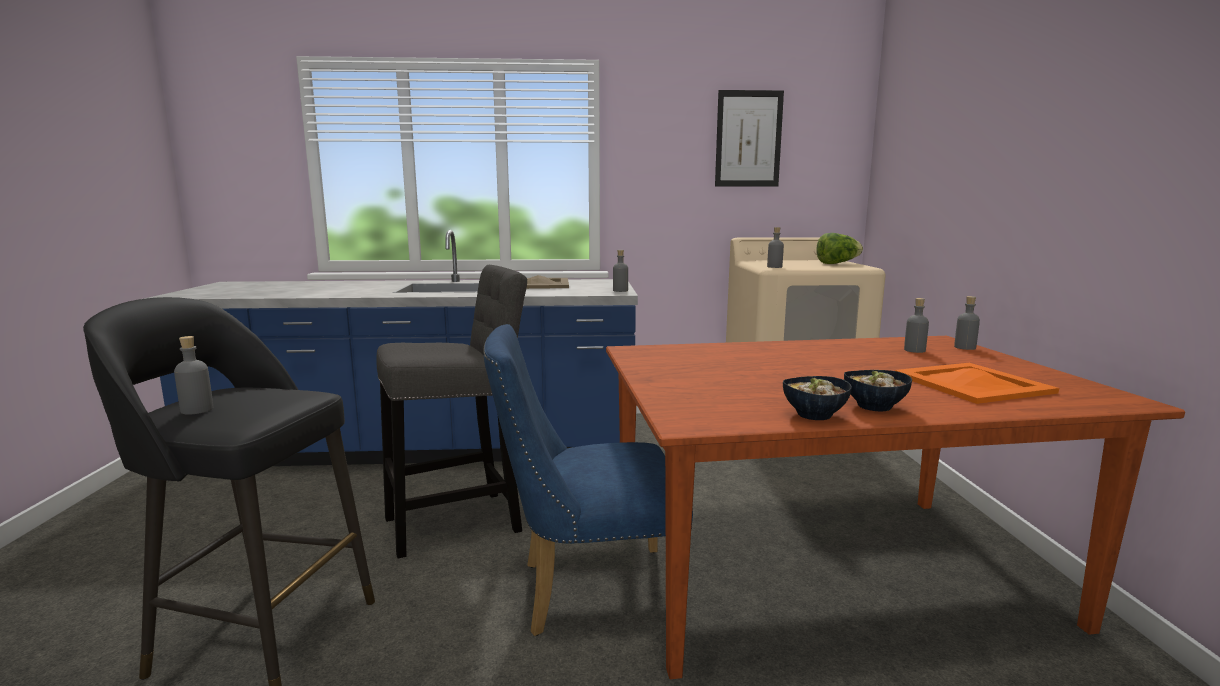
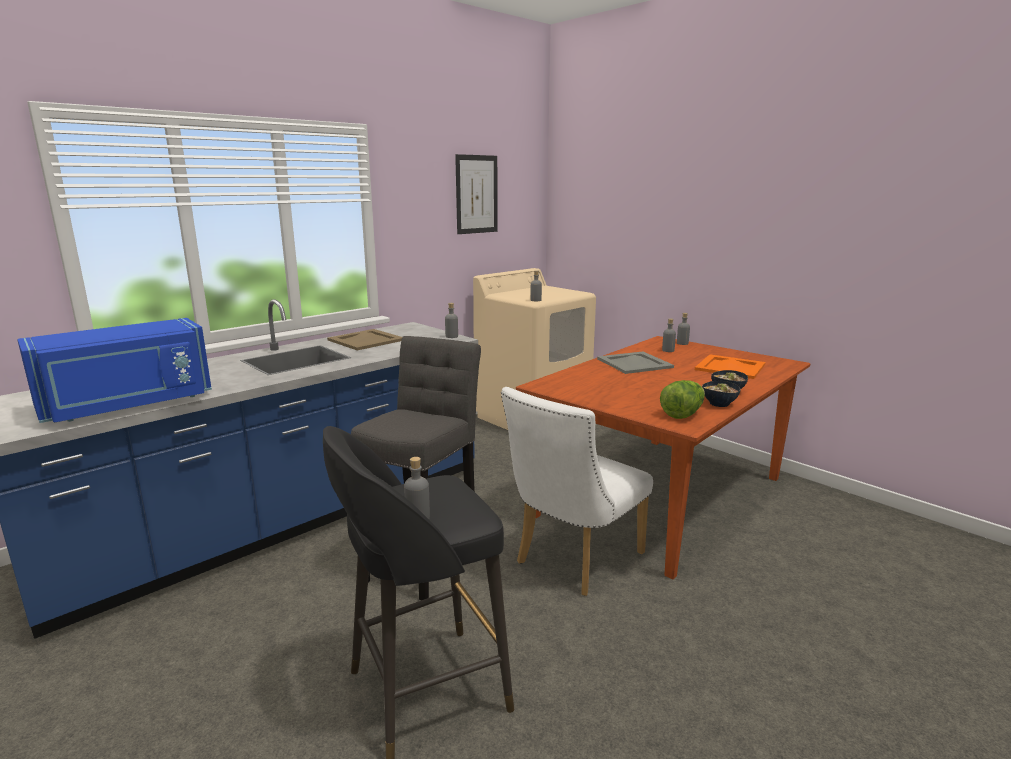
camera: 40 degrees left, 5 degrees up
blue chair [483,324,693,636] -> white chair [501,387,653,596]
lettuce [816,233,863,264] -> lettuce moved to [660,380,705,419]
none -> blue microwave [17,318,212,423]
none -> grey tray [597,351,674,374]

